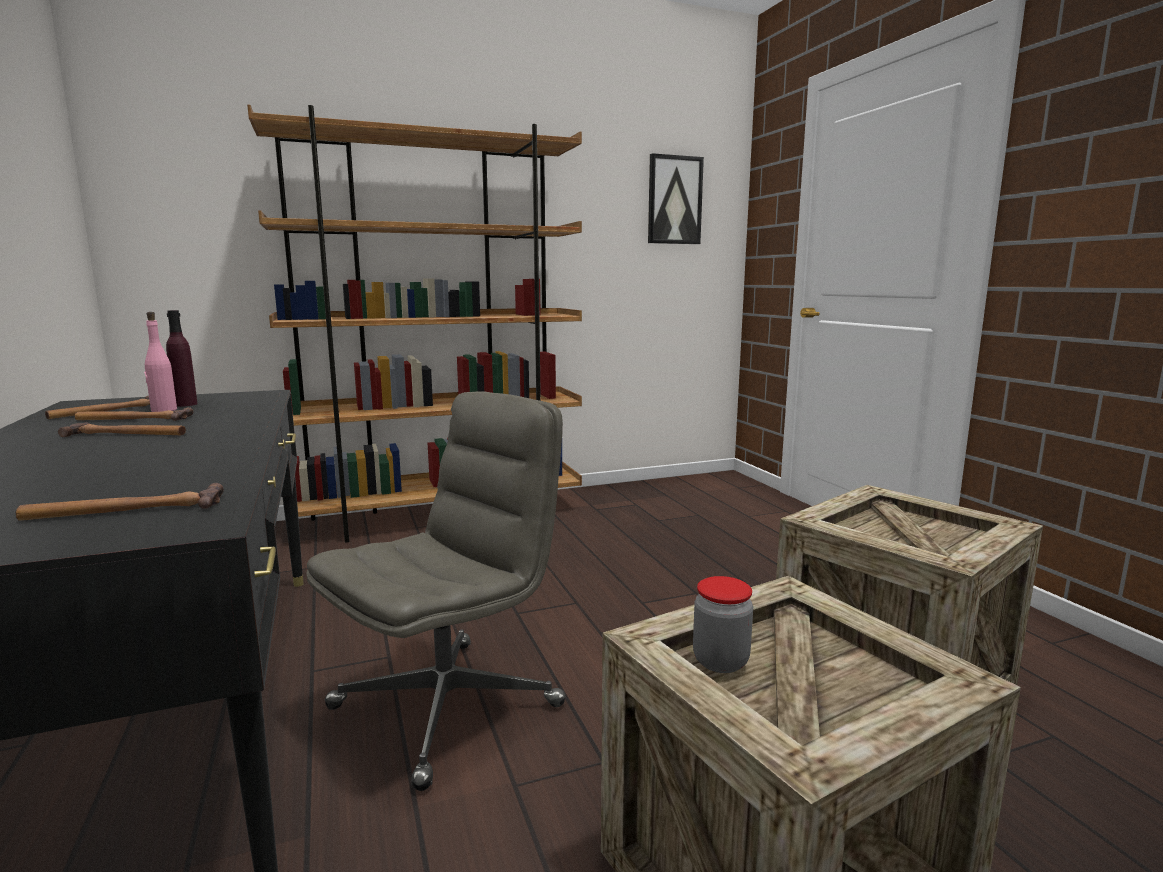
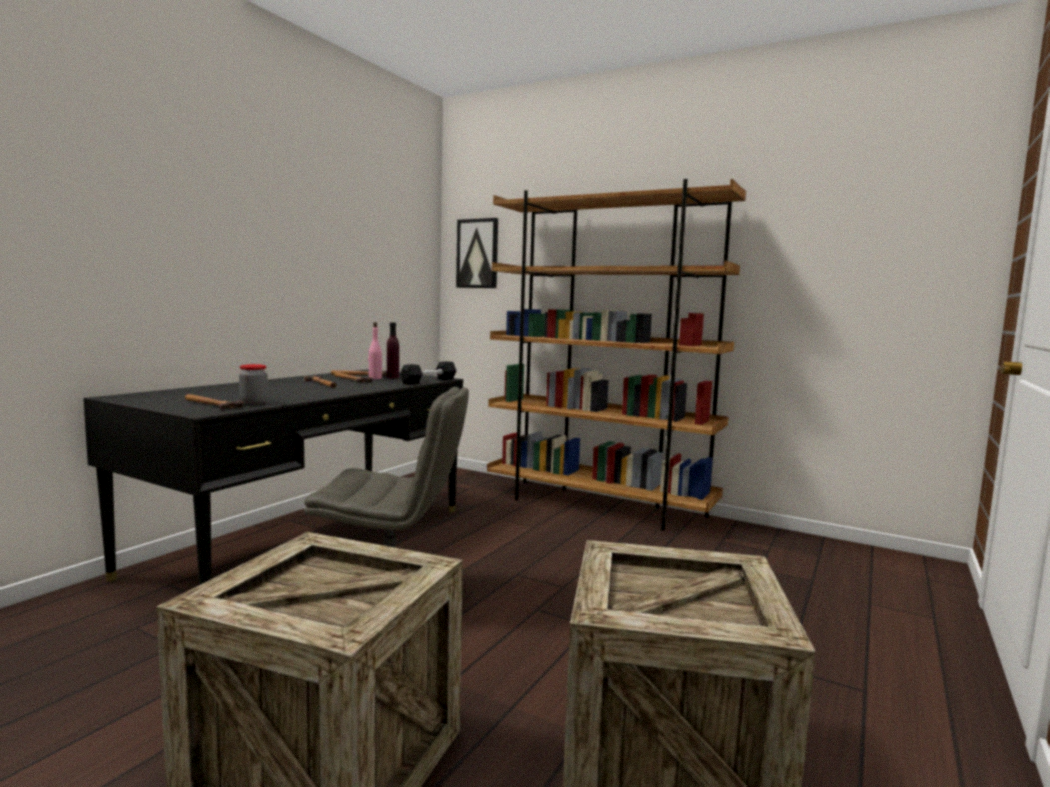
camera: 50 degrees right, 5 degrees down
picture [648,153,704,244] -> picture moved to [456,218,498,288]
jar [693,576,753,673] -> jar moved to [239,364,268,405]
none -> black dumbbell [400,361,457,384]

